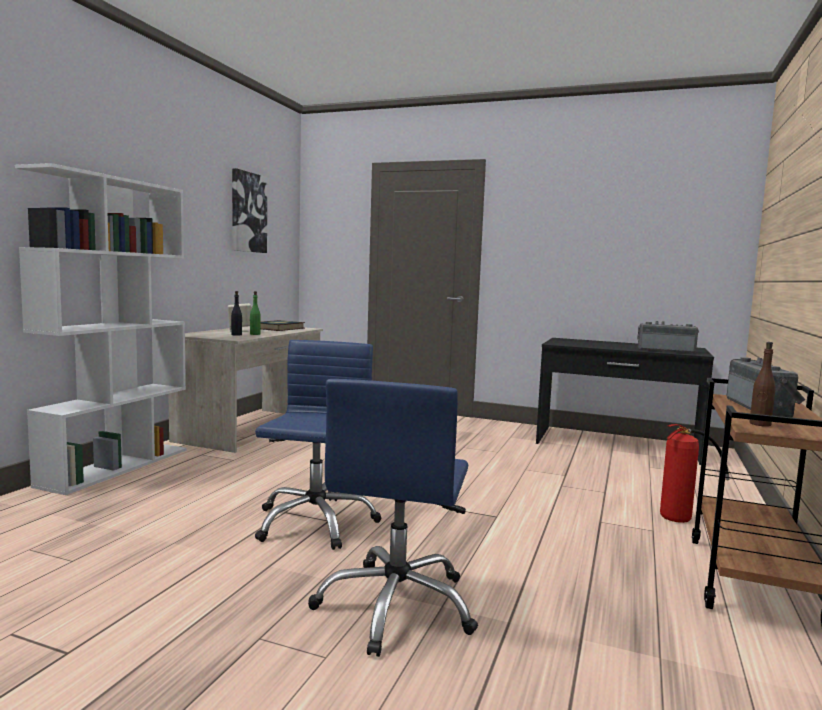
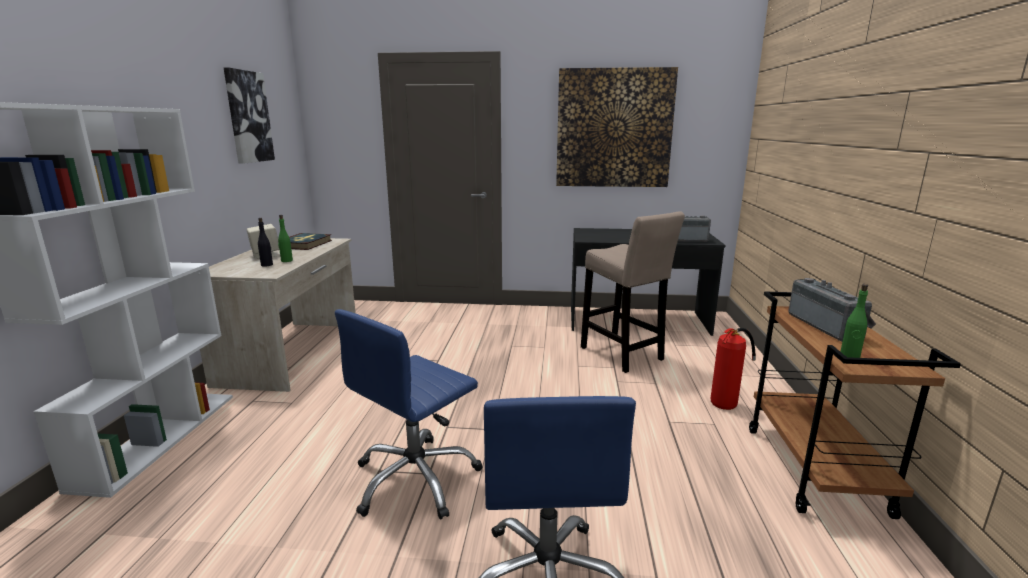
camera: 15 degrees left, 10 degrees up
blue office chair [255,340,381,550] -> blue office chair turned 135 degrees counterclockwise [335,309,483,520]
brown bottle [749,342,776,427] -> green bottle [840,284,868,358]
none -> picture [556,67,678,187]
none -> beige stool [581,211,685,373]

